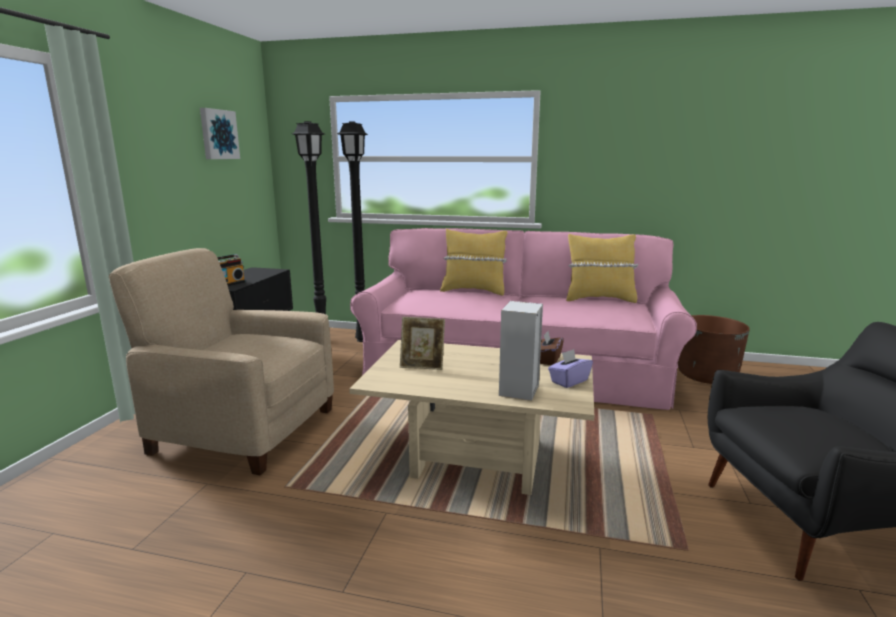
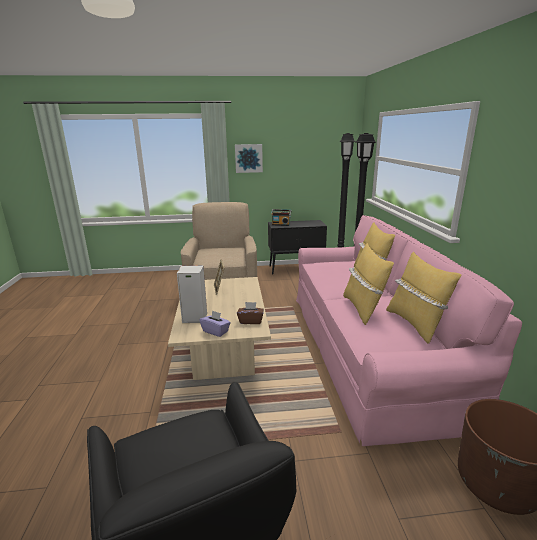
camera: 70 degrees right, 5 degrees up
picture [200,108,240,159] -> picture moved to [235,144,263,173]
none -> yellow pillow [343,243,394,325]

